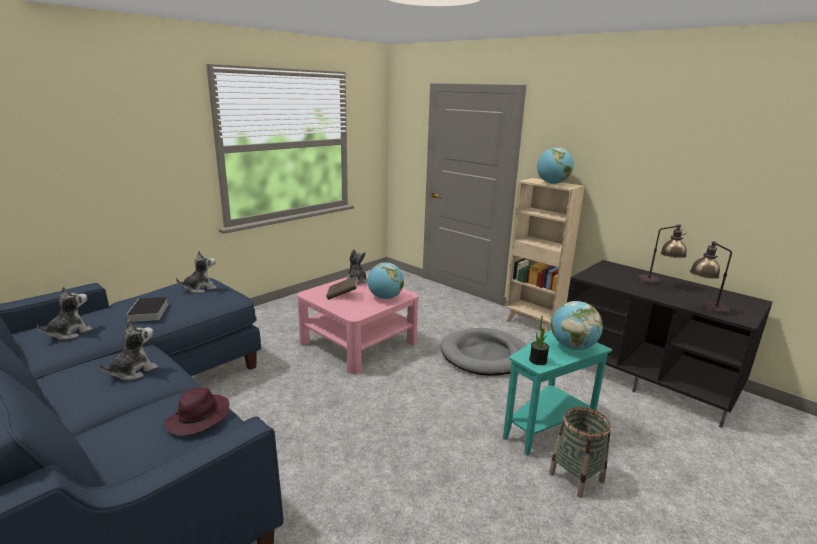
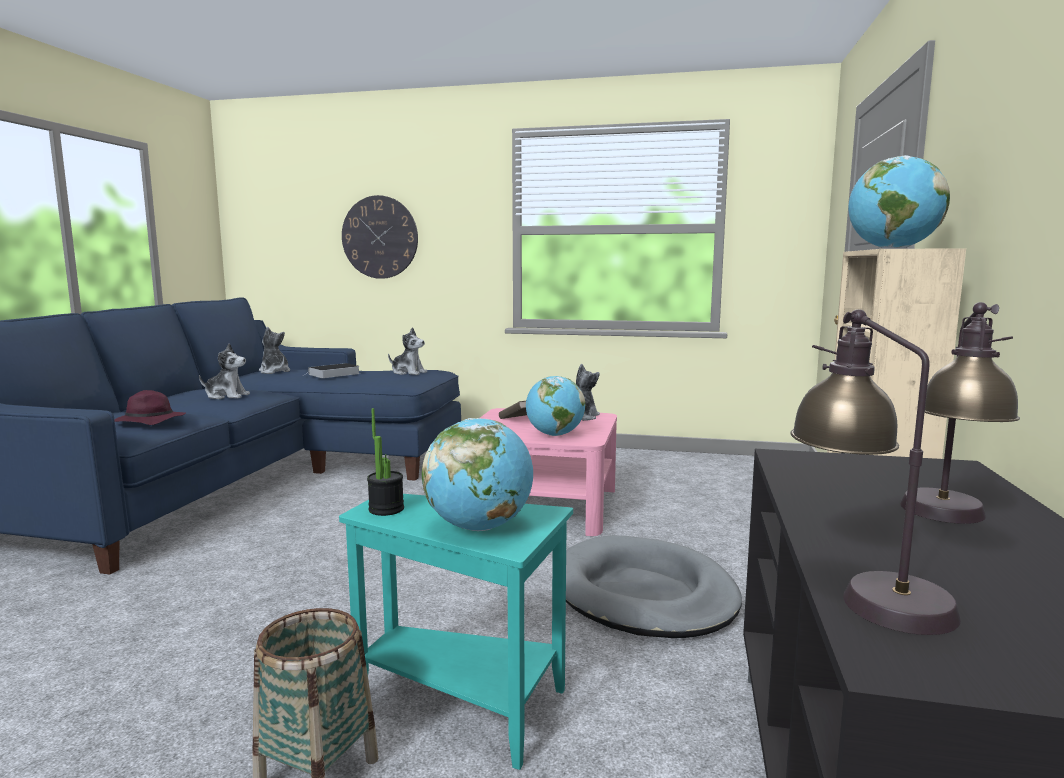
camera: 60 degrees right, 10 degrees down
plush toy [37,287,93,340] -> plush toy turned 135 degrees counterclockwise [259,327,290,374]
none -> wall clock [342,195,418,279]

